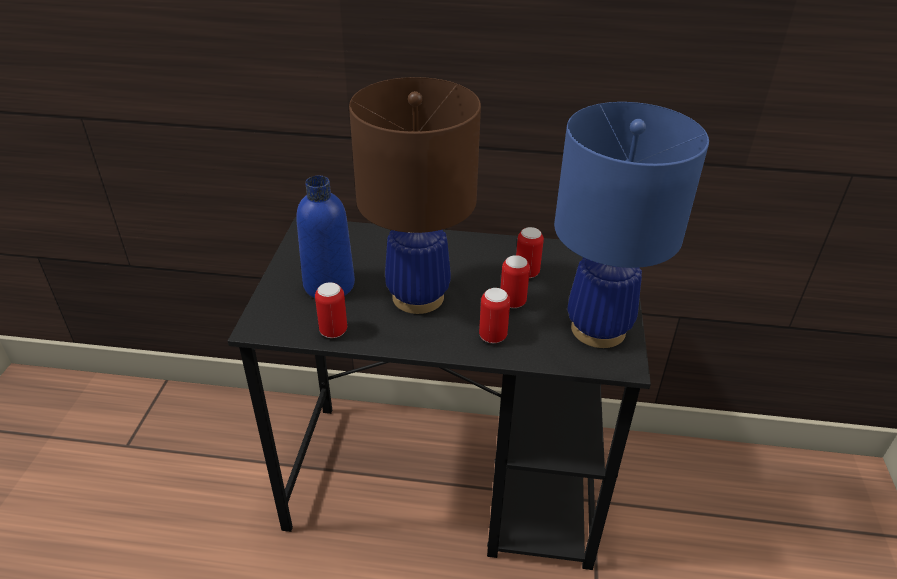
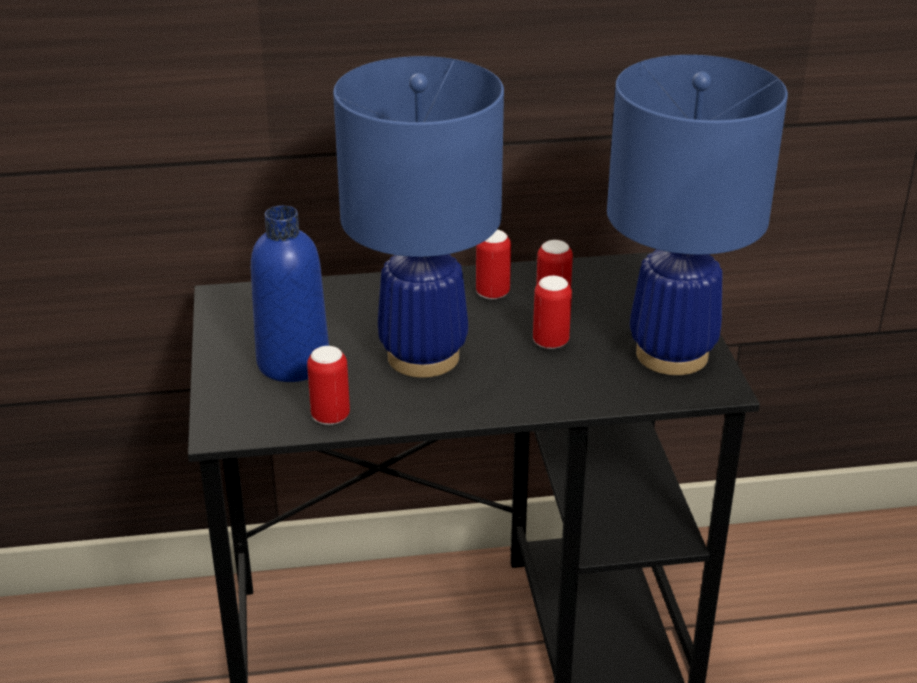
camera: 15 degrees left, 5 degrees down
brown table lamp [349,77,481,314] -> blue table lamp [333,56,504,378]
can [479,288,510,343] -> can moved to [476,230,511,299]

